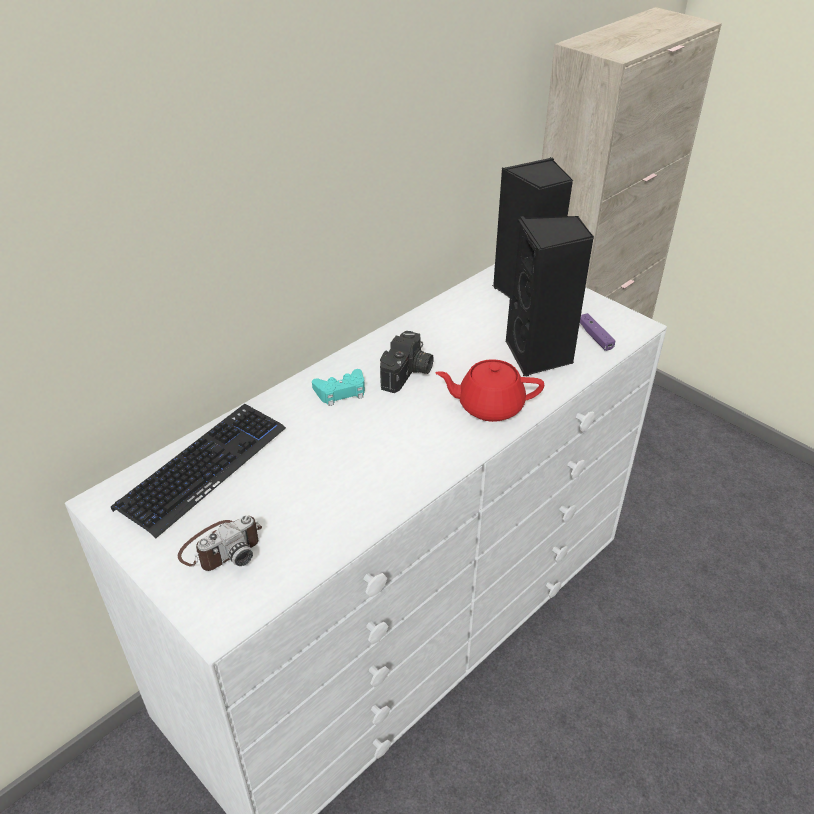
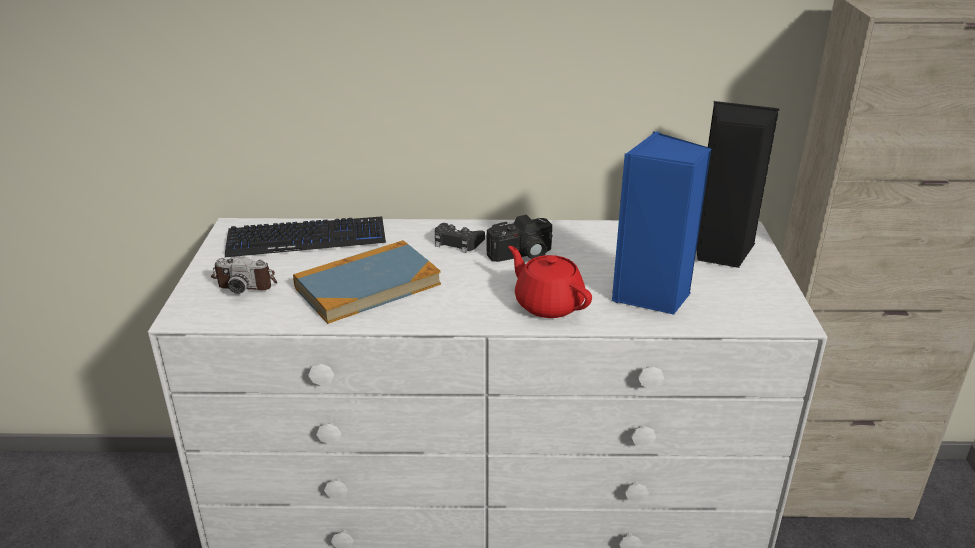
camera: 45 degrees right, 10 degrees down
turquoise game controller [312,369,365,406] -> black game controller [435,223,485,253]
black speaker [506,216,595,376] -> blue speaker [612,131,712,315]
purple game controller [580,313,615,351] -> none
none -> book [293,240,441,324]

